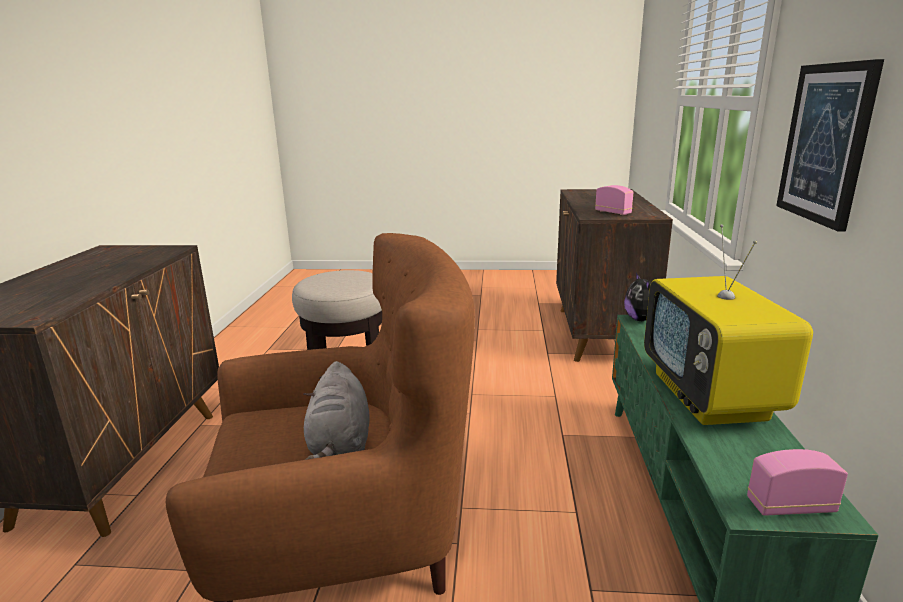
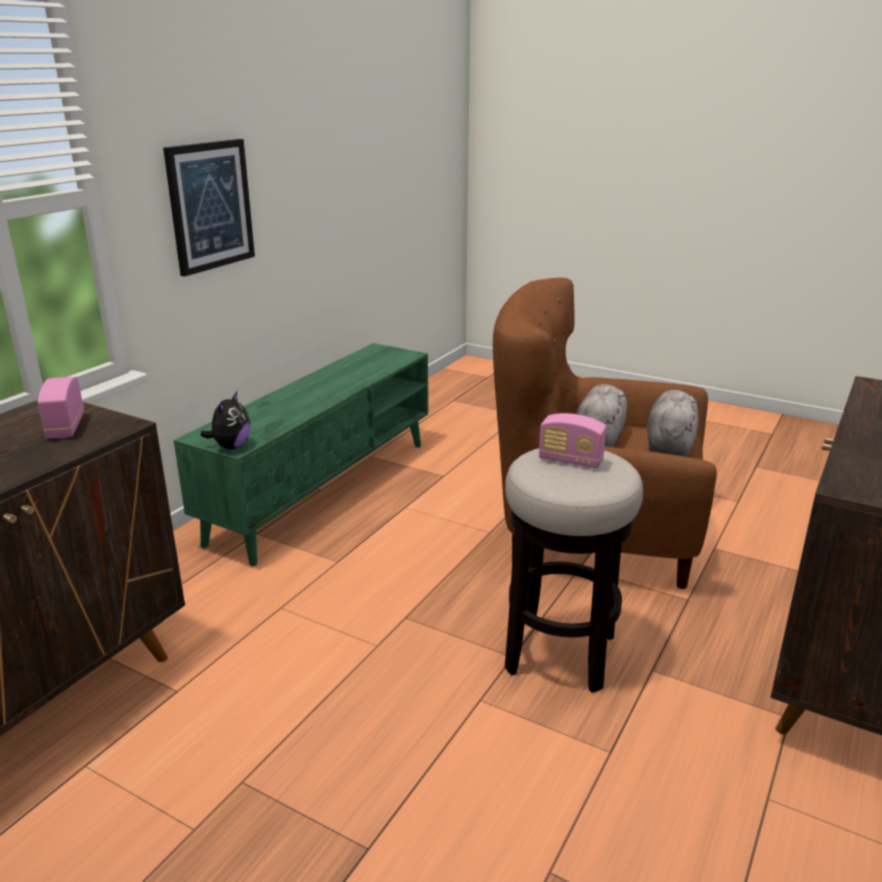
camera: 155 degrees left, 5 degrees up
television [644,224,813,425] -> none
radio [747,449,848,516] -> radio moved to [539,413,606,468]
none -> grey plush toy [647,390,701,457]

